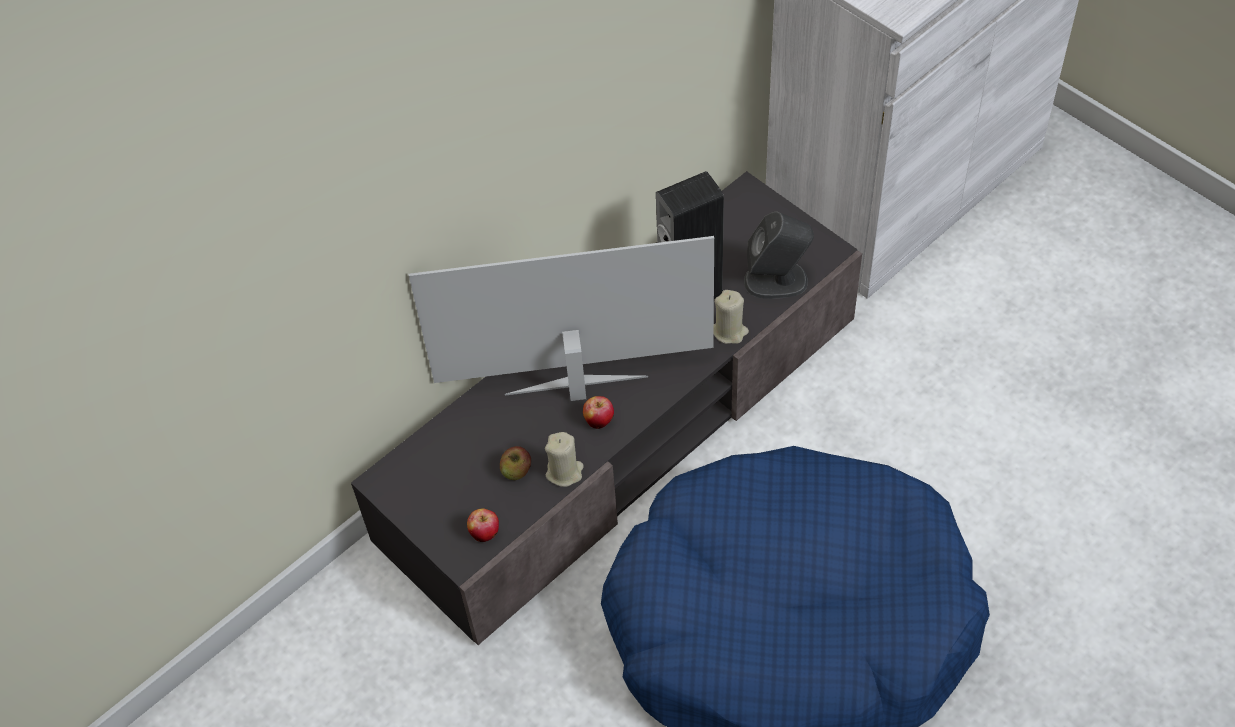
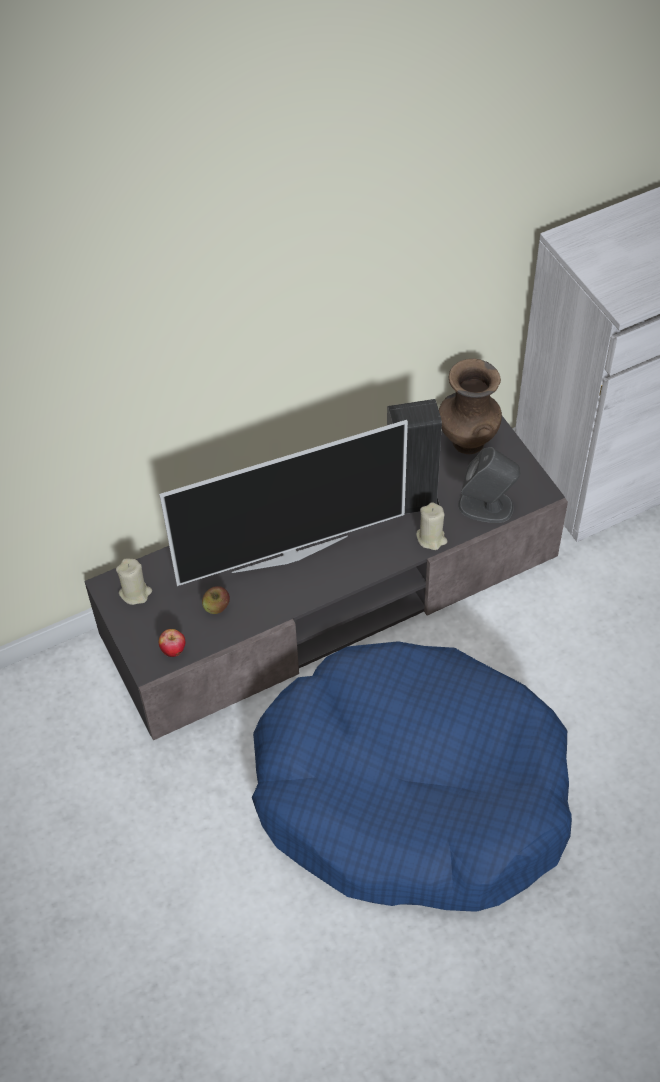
camera: 15 degrees right, 0 degrees up
television [409,236,714,401] -> television turned 150 degrees clockwise [159,420,408,586]
beige candle [545,432,584,487] -> beige candle moved to [116,559,152,605]
apple [583,396,614,429] -> none
none -> brown vase [439,359,502,454]

